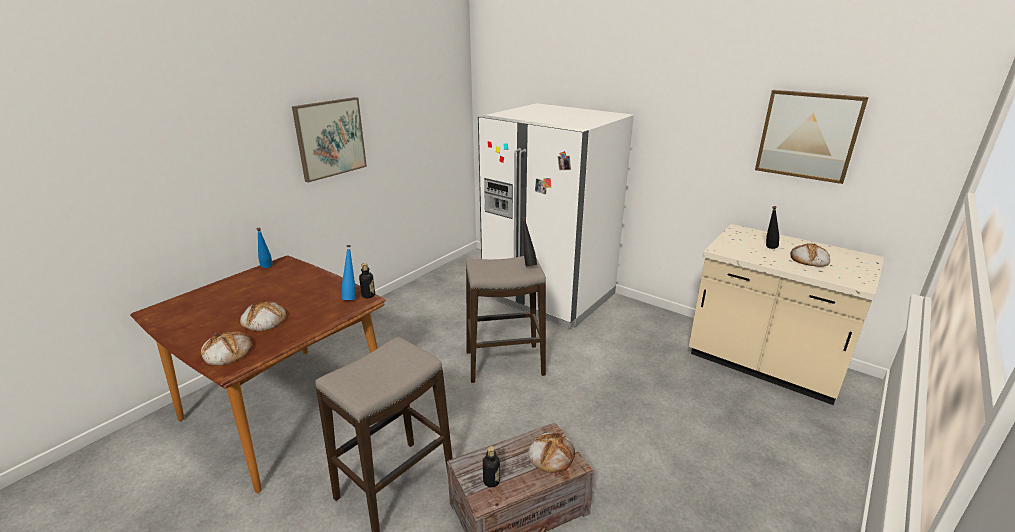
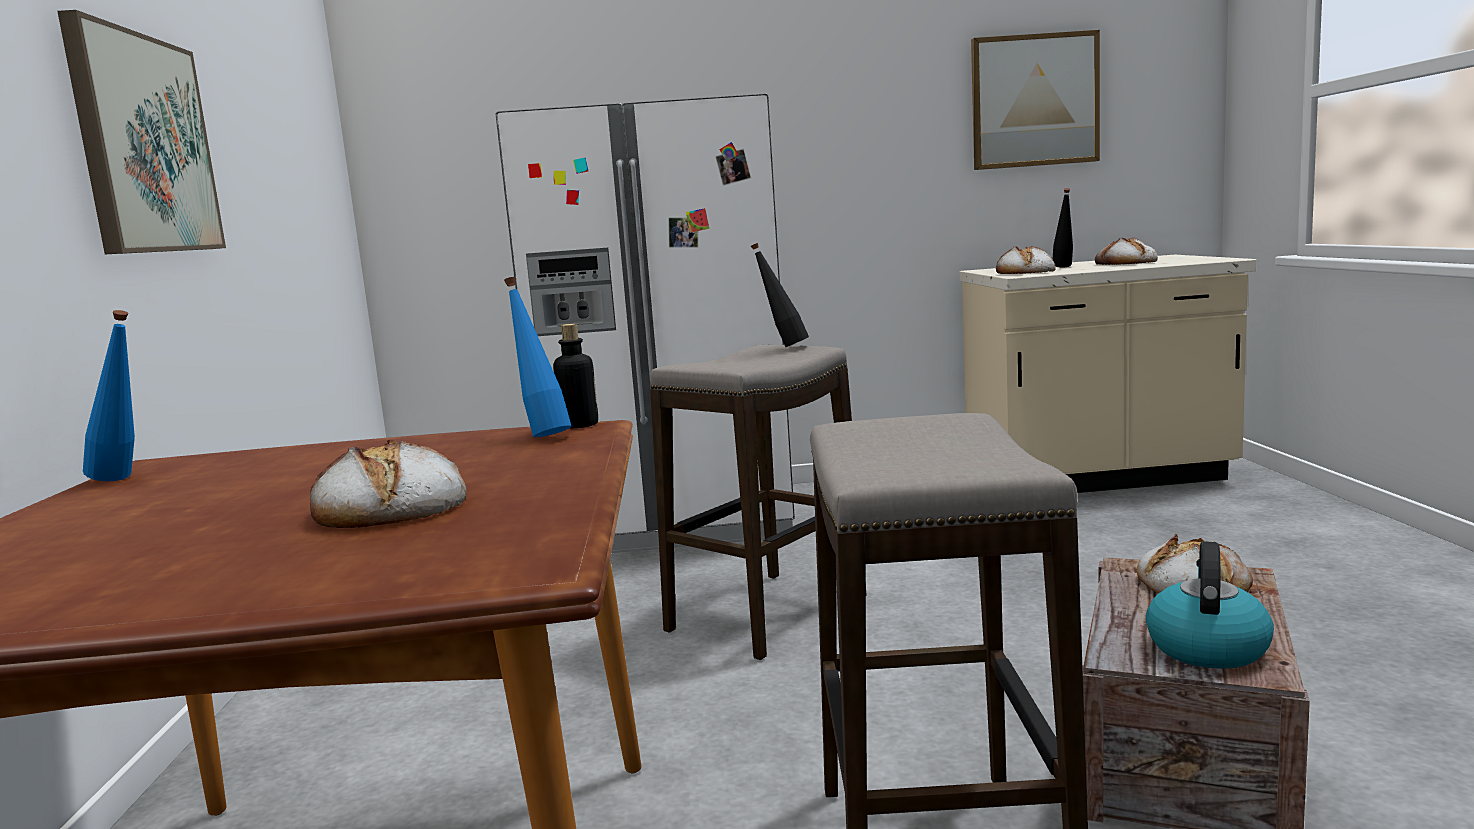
camera: 40 degrees left, 15 degrees down
bread [201,331,253,366] -> bread moved to [996,246,1056,274]
bottle [483,446,500,487] -> kettle [1146,541,1274,669]

